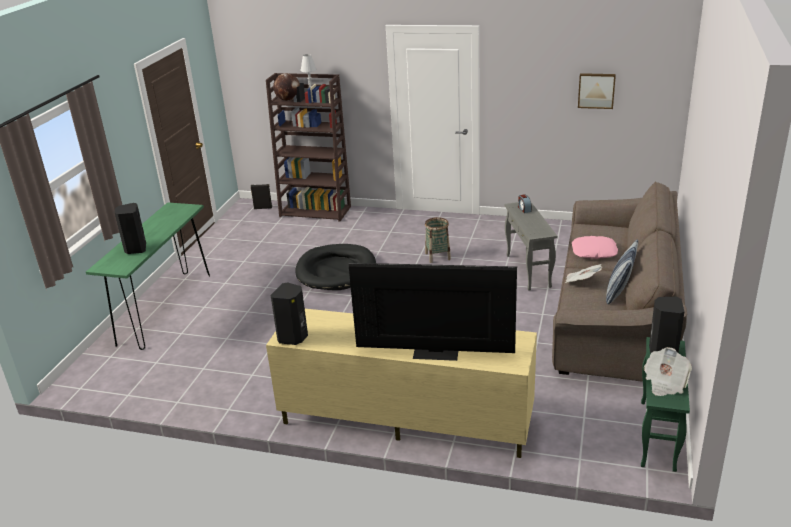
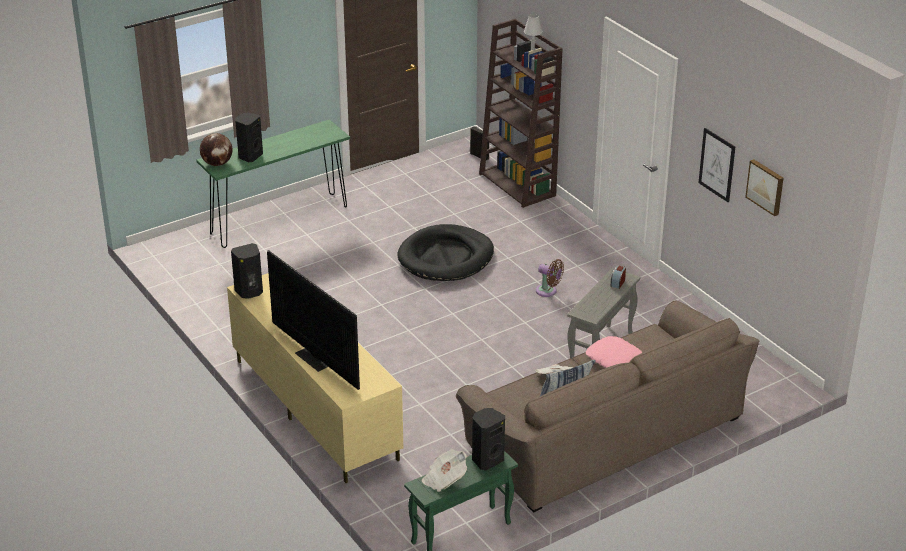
camera: 40 degrees right, 5 degrees up
globe [273,73,300,101] -> globe moved to [200,133,233,166]
basket [425,217,451,263] -> brown fan [536,259,564,297]
none -> picture [699,128,735,202]

